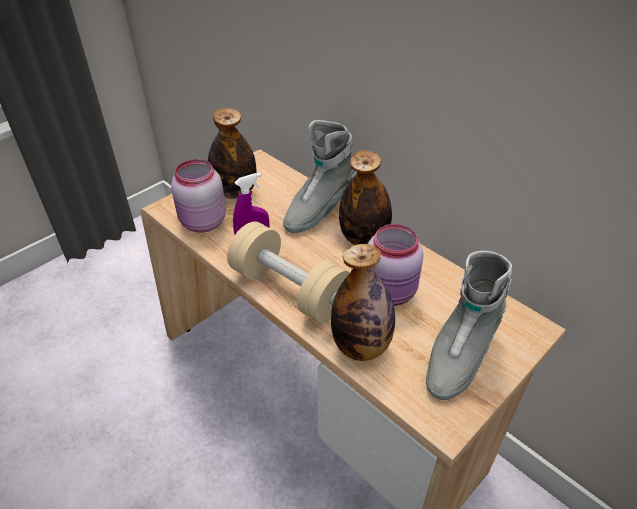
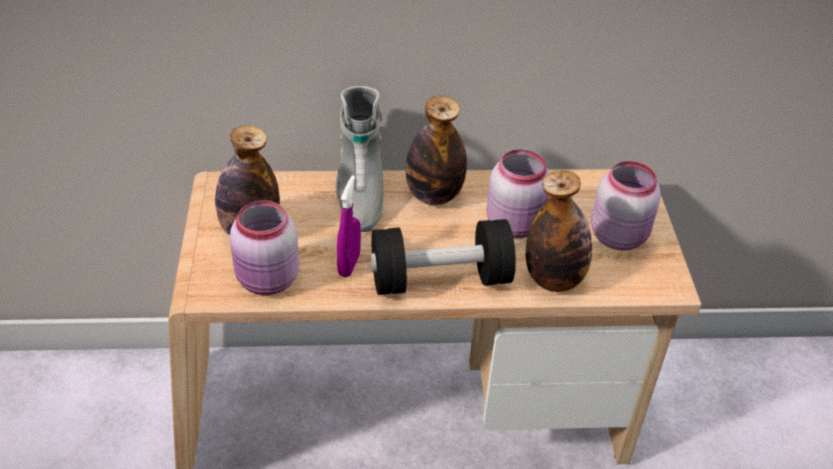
camera: 50 degrees left, 0 degrees up
beige dumbbell [227,221,350,323] -> black dumbbell [371,219,516,295]
grey boot [426,251,512,400] -> pink jar [591,161,661,251]

